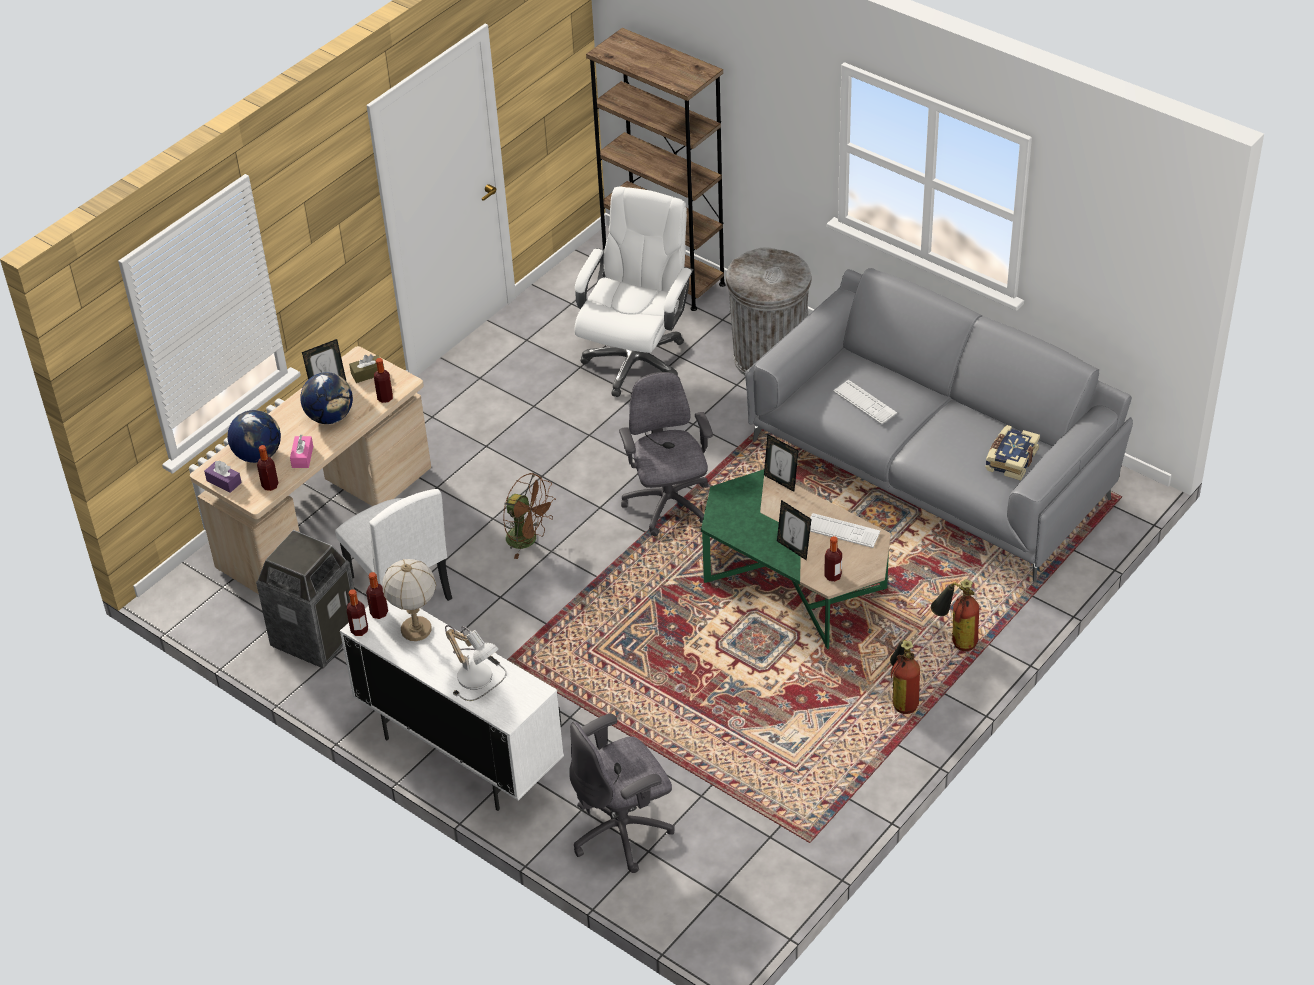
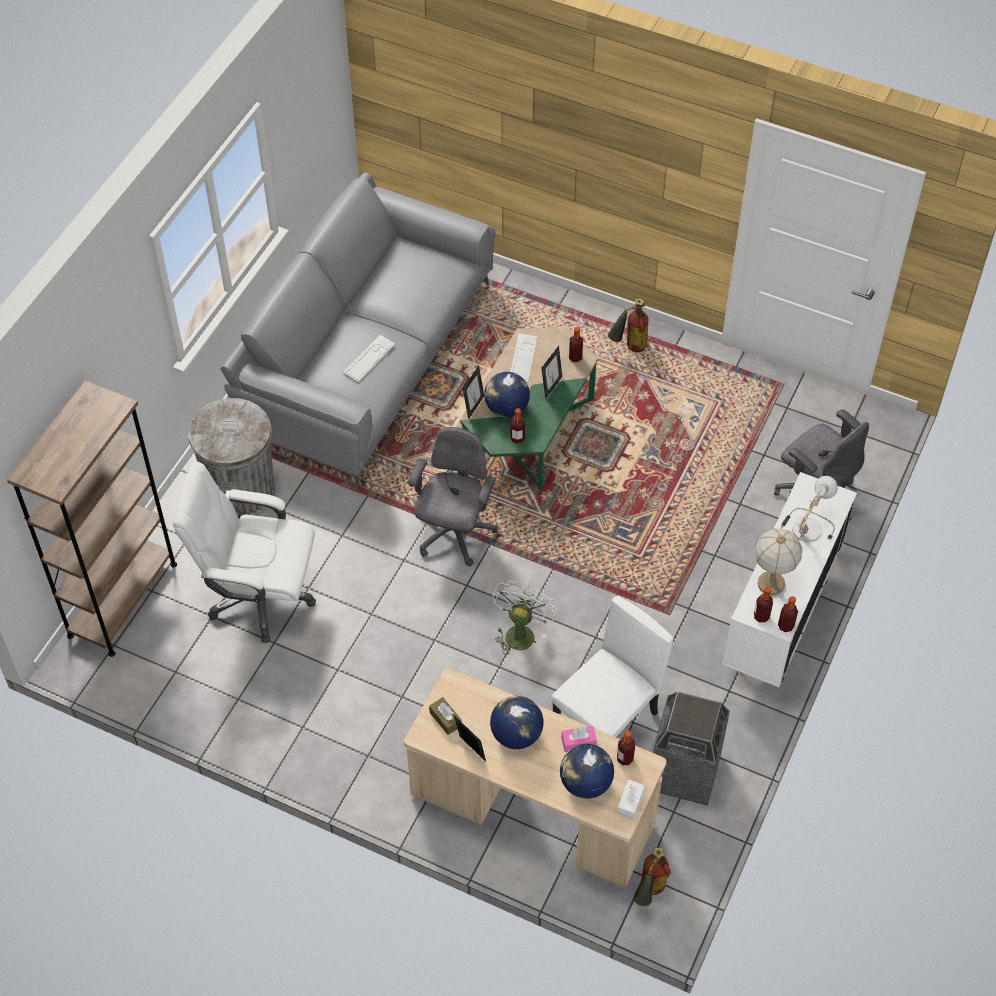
camera: 105 degrees left, 10 degrees up
purple tissue box [204,461,242,493] -> white tissue box [617,780,645,819]
bottle [374,358,393,403] -> bottle moved to [510,408,525,444]
brown fan [503,473,556,559] -> white fan [492,581,556,655]
grey office chair [619,372,713,536] -> grey office chair turned 135 degrees clockwise [408,427,498,566]
fire extinguisher [931,579,979,651] -> fire extinguisher moved to [634,847,671,906]
book [985,425,1040,481] -> none
none -> globe [484,372,530,417]

